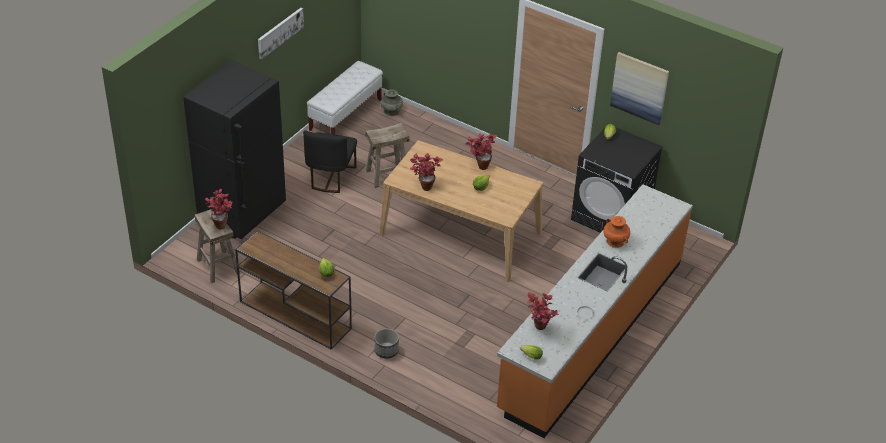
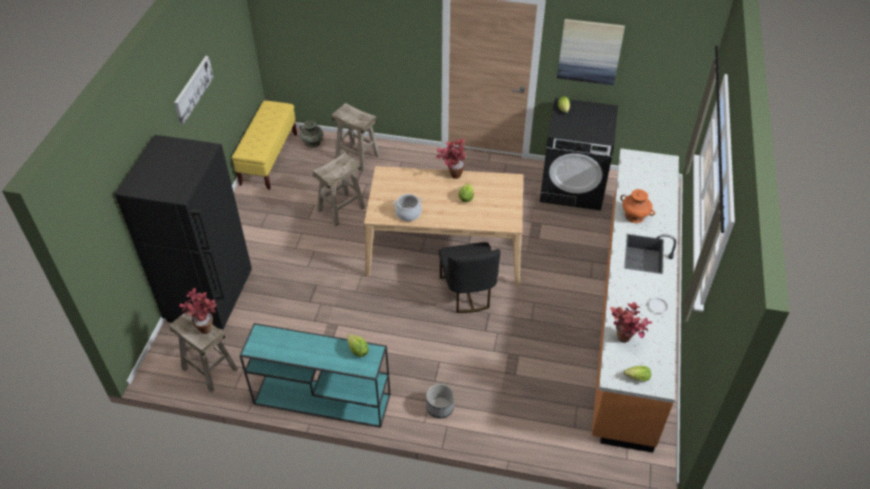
camera: 20 degrees left, 5 degrees up
brown console table [235,230,352,349] -> turquoise console table [239,323,390,428]
black chair [303,130,357,193] -> black chair moved to [439,242,500,313]
white bench [307,61,383,135] -> yellow bench [232,101,297,190]
potted plant [410,153,443,191] -> cooking pot [393,194,423,221]
none -> beige stool [332,103,380,172]

